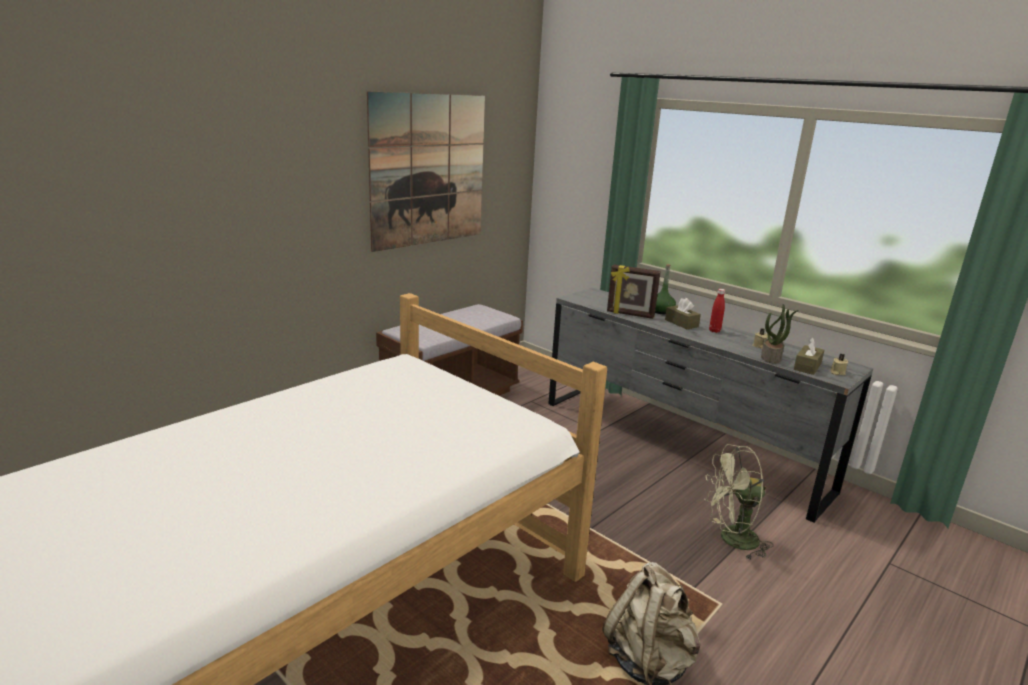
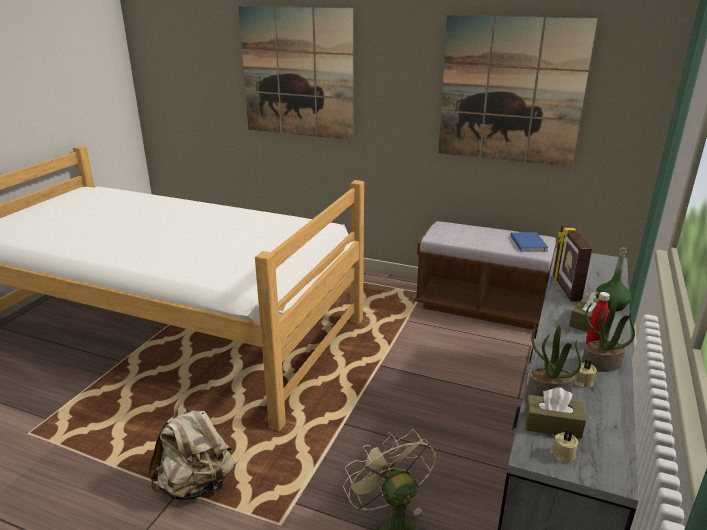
camera: 70 degrees right, 5 degrees up
none -> picture [238,6,354,140]
none -> blue book [510,232,549,252]
none -> potted plant [582,300,635,372]

